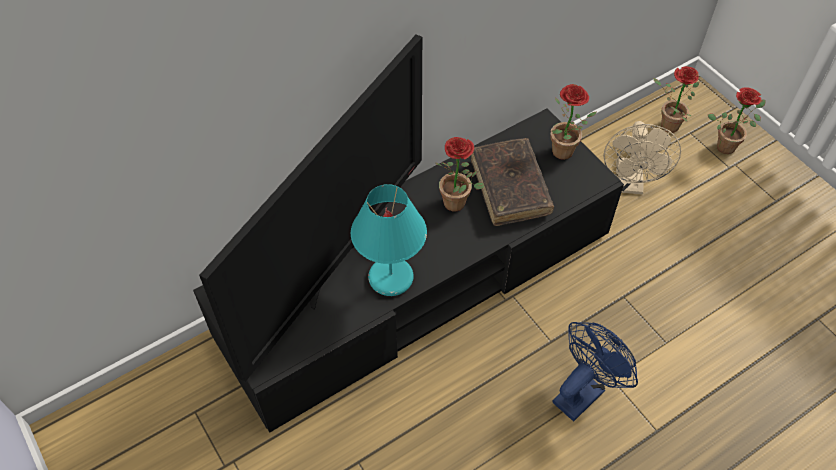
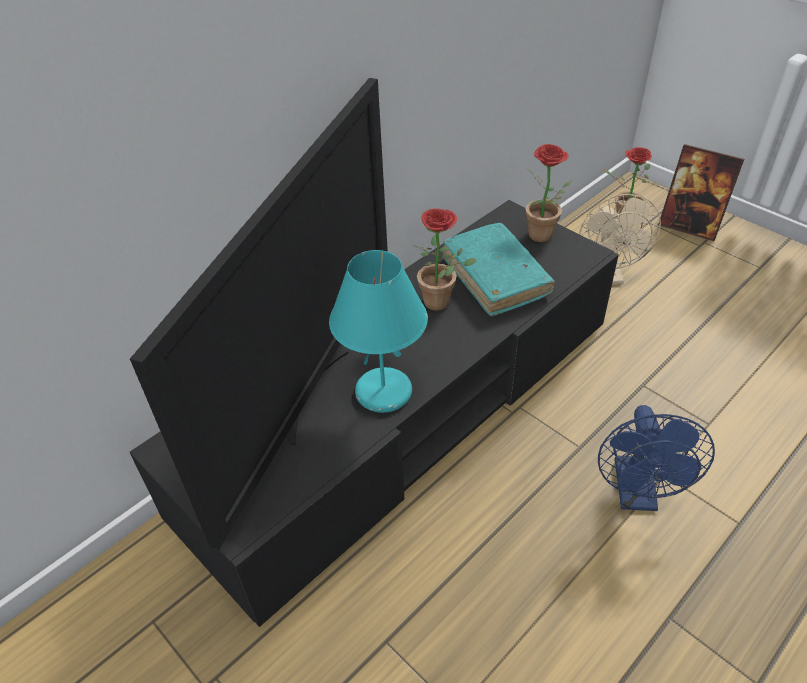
camera: 10 degrees left, 10 degrees down
brown book [471,138,554,226] -> turquoise book [442,223,555,316]
blue fan [552,322,638,421] -> blue fan turned 150 degrees clockwise [598,405,715,511]
potted plant [708,87,765,154] -> picture frame [658,144,744,241]

